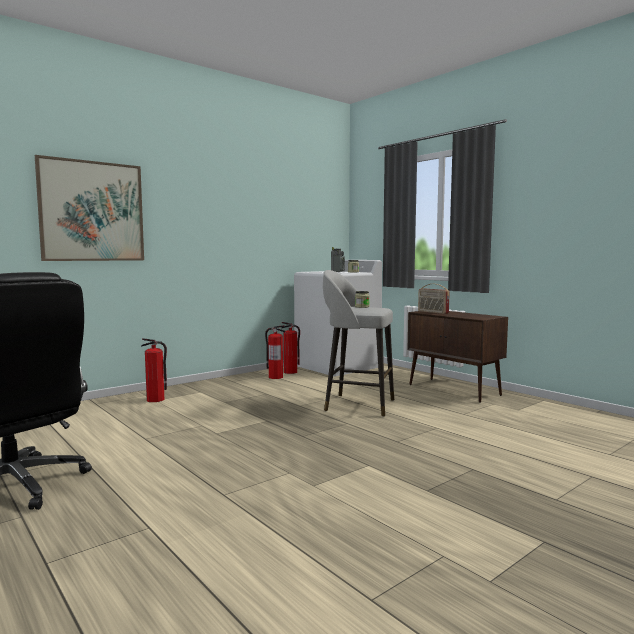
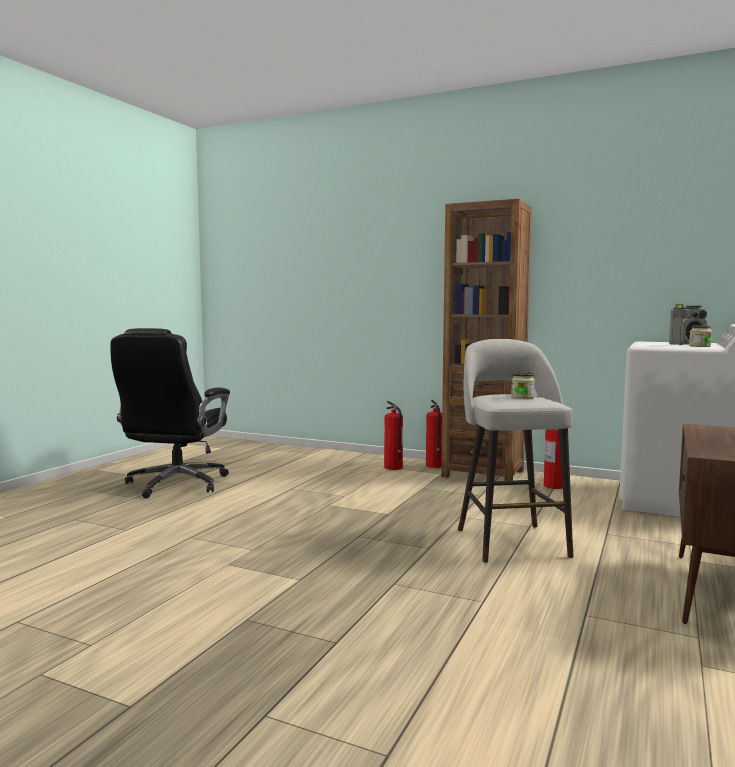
camera: 65 degrees right, 0 degrees up
picture [35,155,144,261] -> none
fire extinguisher [281,322,300,374] -> fire extinguisher moved to [426,400,442,468]
radio [418,284,450,314] -> none
none -> brown bookcase [441,199,532,481]

